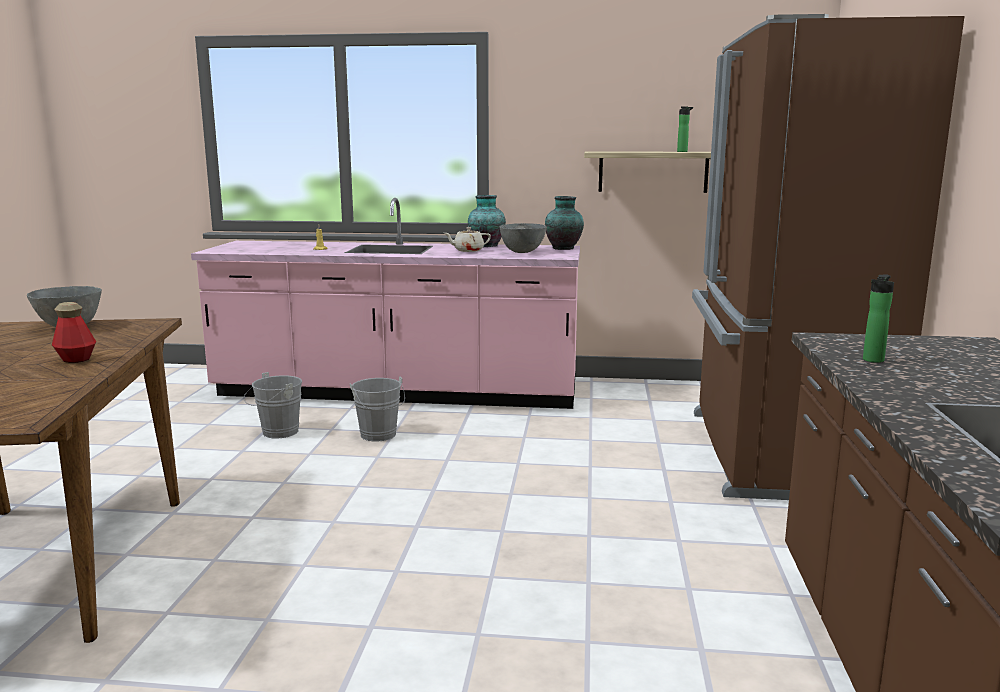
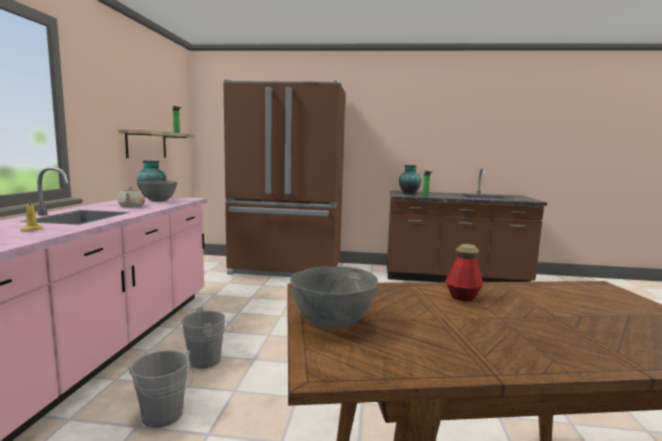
camera: 90 degrees left, 5 degrees down
vase [468,195,506,247] -> vase moved to [399,165,421,195]

